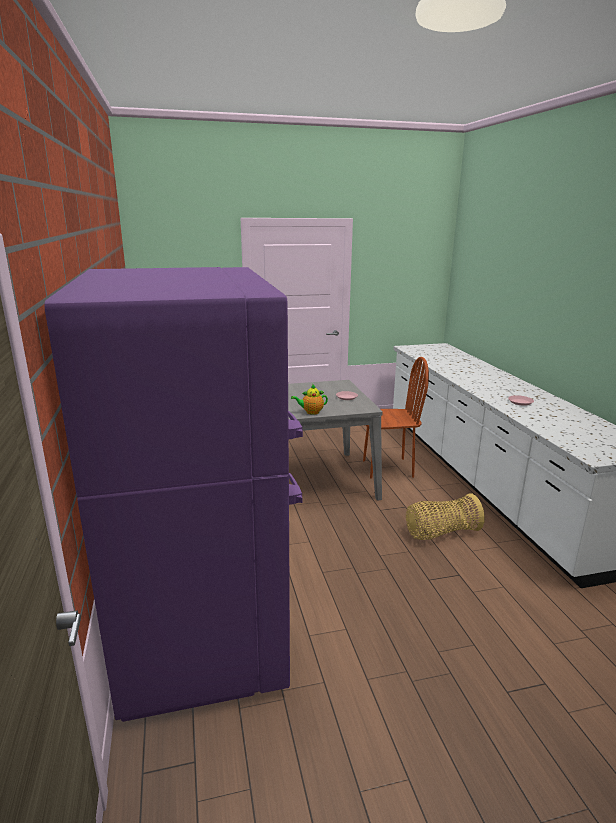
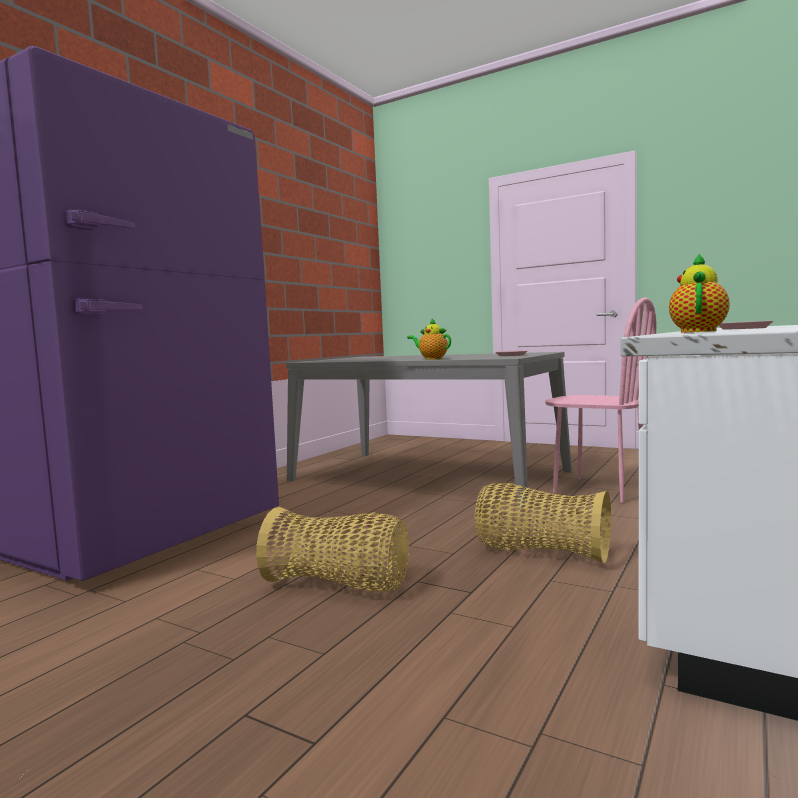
camera: 45 degrees right, 15 degrees down
brown chair [363,357,429,479] -> pink chair [545,297,656,503]
none -> basket [256,507,409,591]
none -> teapot [669,253,730,333]

